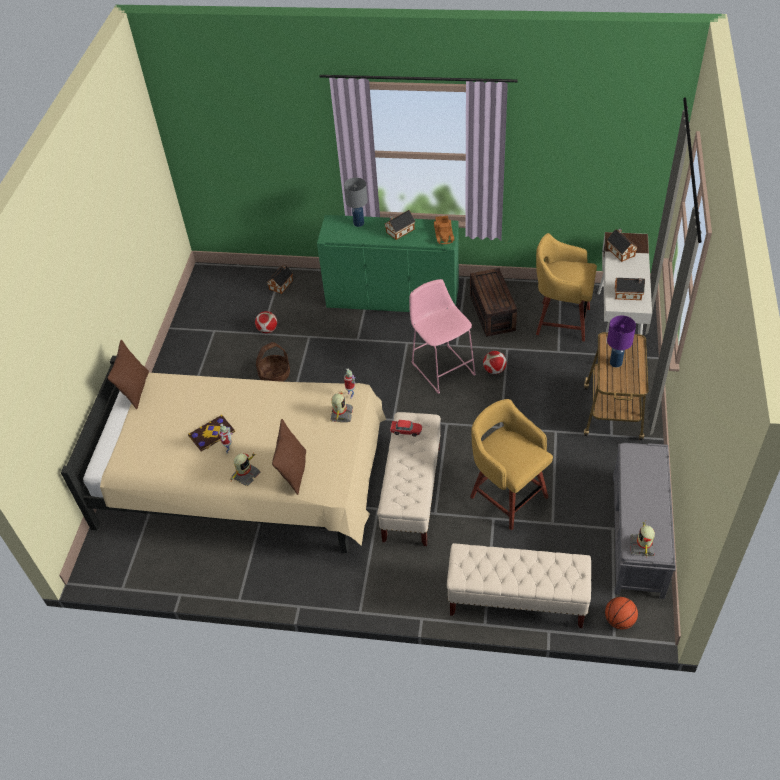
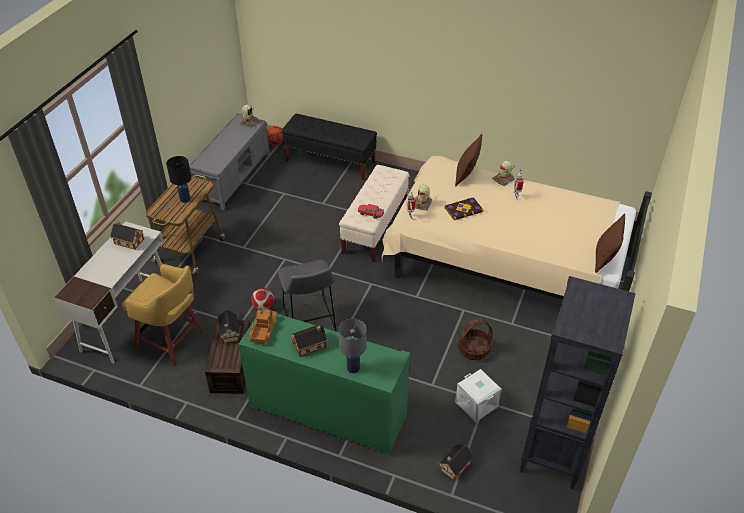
camera: 170 degrees left, 5 degrees down
book [188,415,235,452] -> book moved to [445,197,484,221]
football [255,311,277,333] -> white storage box [455,369,502,423]
pink stool [409,279,476,394] -> grey stool [278,260,336,331]
beige bench [447,543,591,628] -> black bench [282,114,377,180]
yellow stool [470,399,553,530] -> none
toy house [607,229,638,262] -> toy house moved to [218,310,240,344]
purple table lamp [607,316,636,367] -> black table lamp [166,156,191,203]
none -> black bookcase [520,276,636,490]

